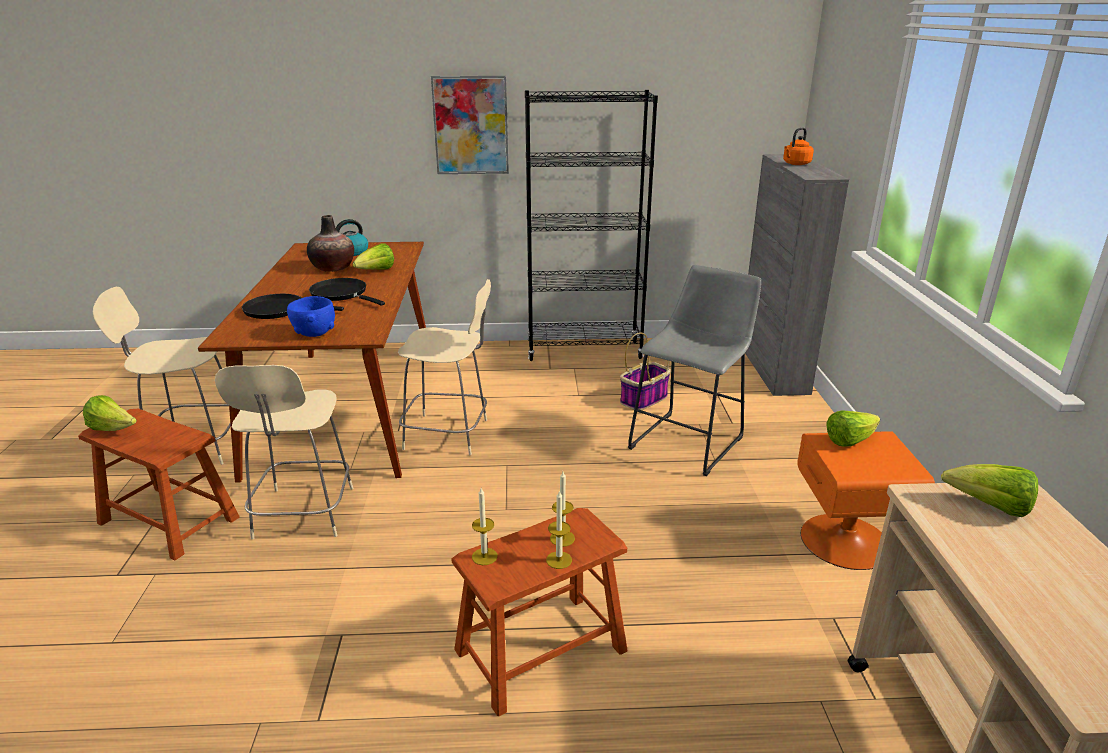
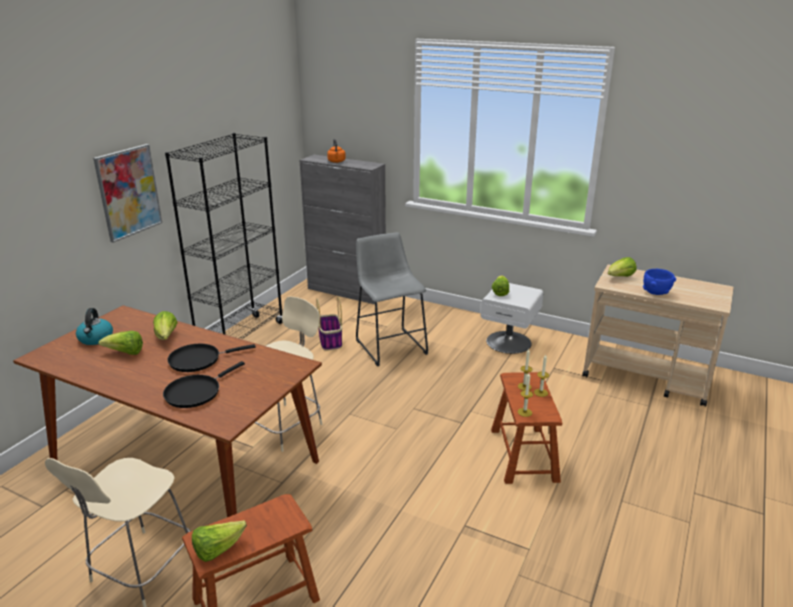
camera: 60 degrees left, 0 degrees up
beige chair [215,365,353,539] -> none
blue bowl [287,296,335,337] -> blue bowl moved to [643,269,676,295]
vase [307,215,354,272] -> lettuce [99,331,143,355]
orange nightstand [797,431,935,570] -> white nightstand [481,283,544,354]

